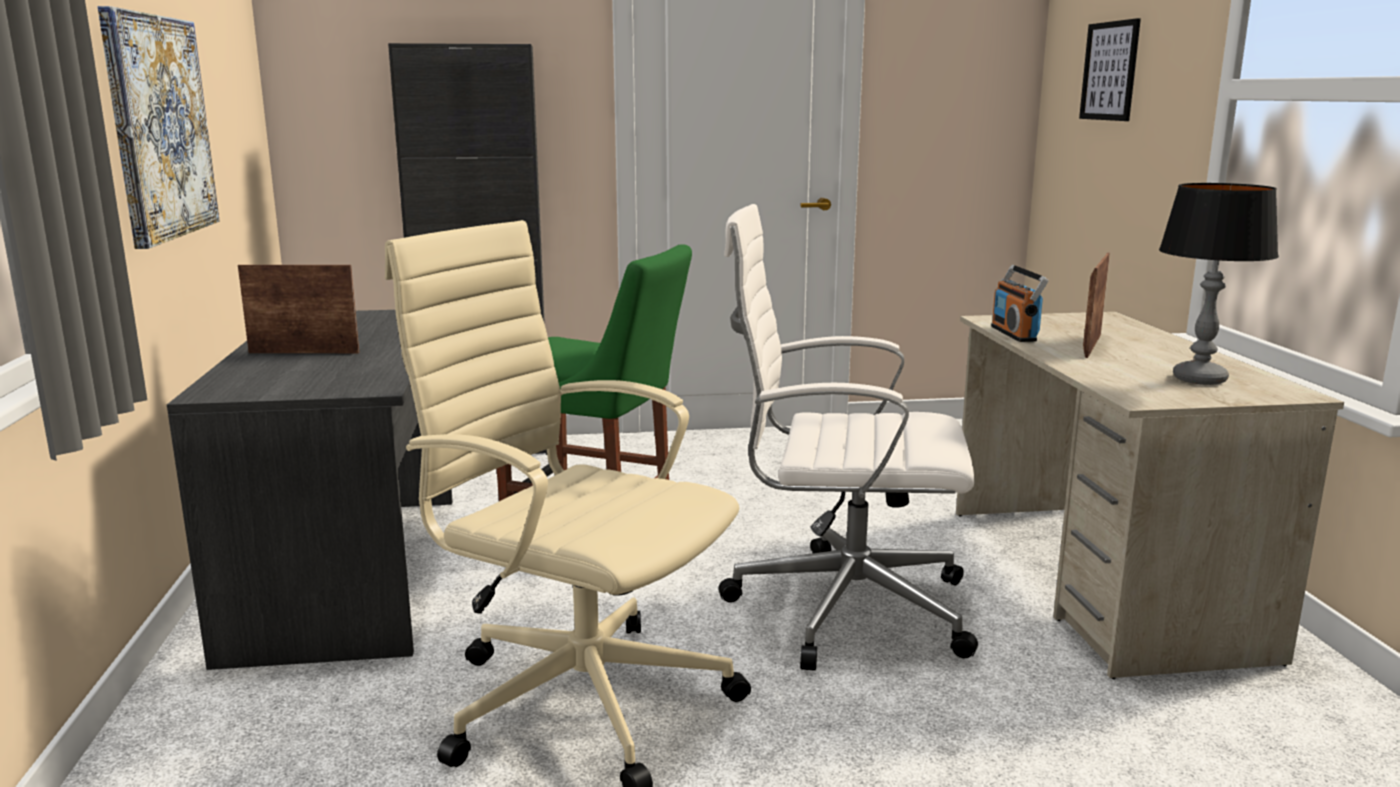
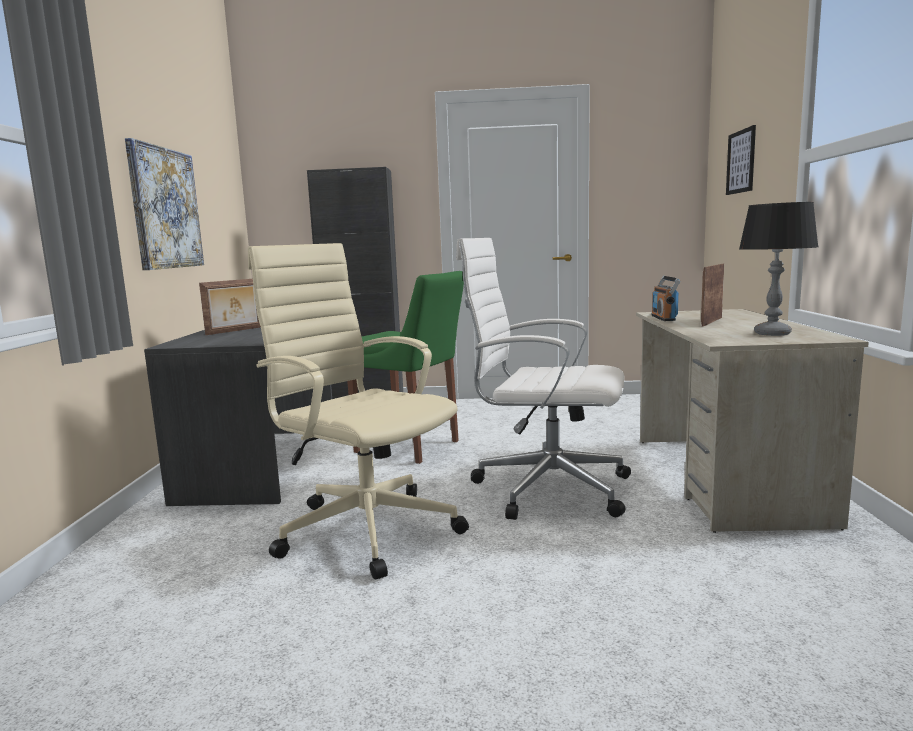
camera: 10 degrees right, 5 degrees down
picture frame [238,265,360,353] -> picture frame turned 120 degrees clockwise [199,279,261,335]

